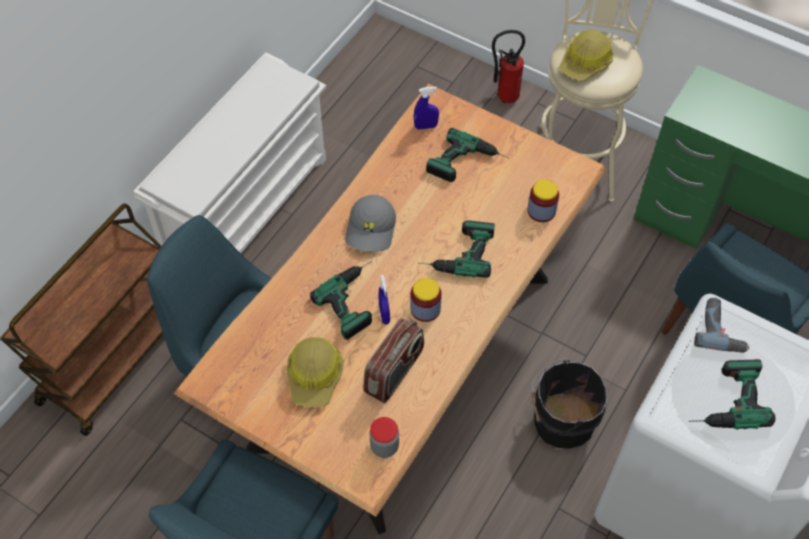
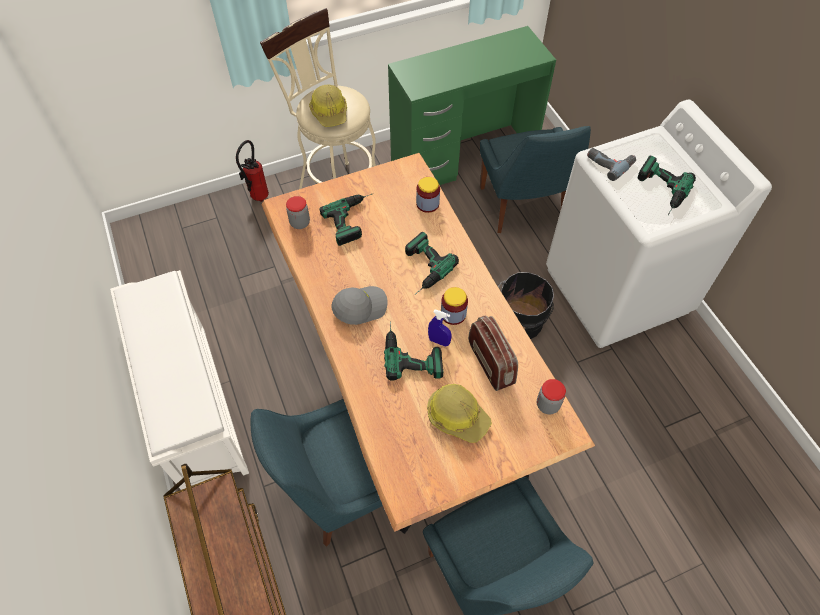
camera: 55 degrees left, 0 degrees up
grey cap [345,195,396,252] -> grey cap turned 75 degrees counterclockwise [331,286,387,325]
blue spray bottle [414,86,439,129] -> jar [286,196,310,229]

